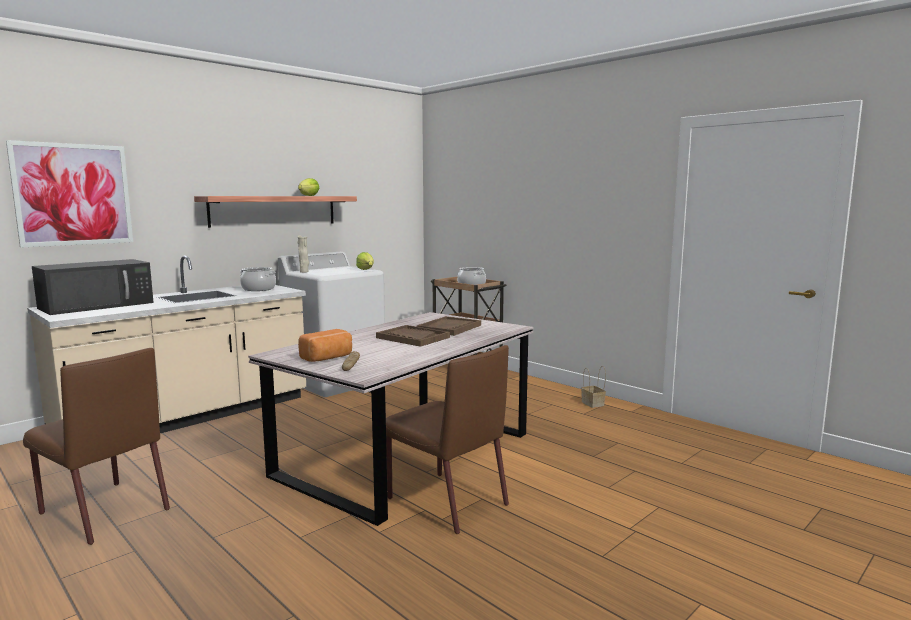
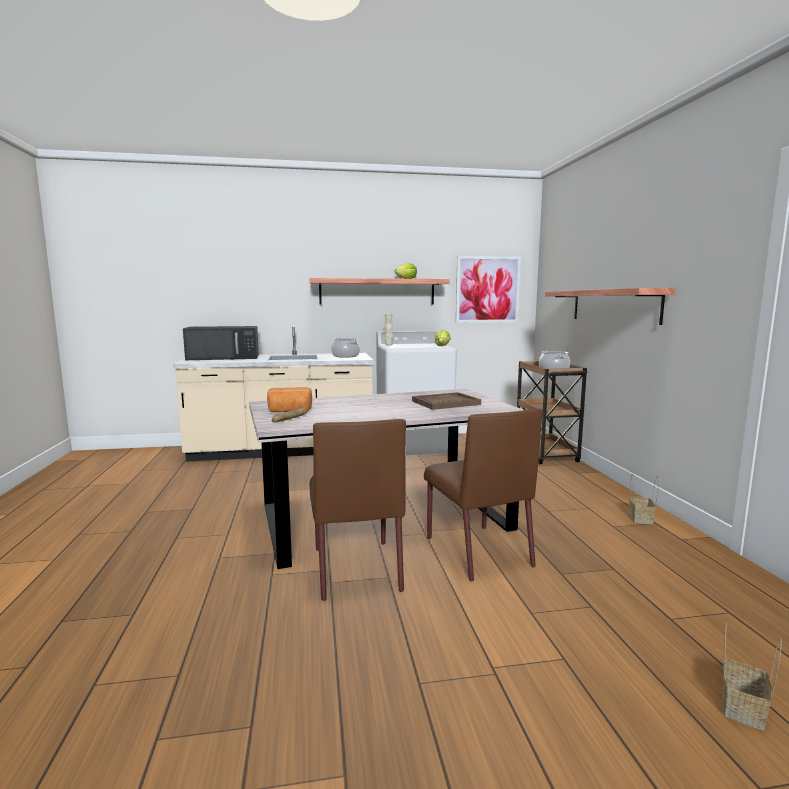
camera: 35 degrees right, 0 degrees up
picture [6,140,133,247] -> picture moved to [456,256,521,323]
brown chair [23,348,170,545] -> brown chair moved to [424,408,543,582]
brown tray [376,325,450,347] -> none
none -> shelf [545,288,675,325]
none -> basket [722,622,782,730]

